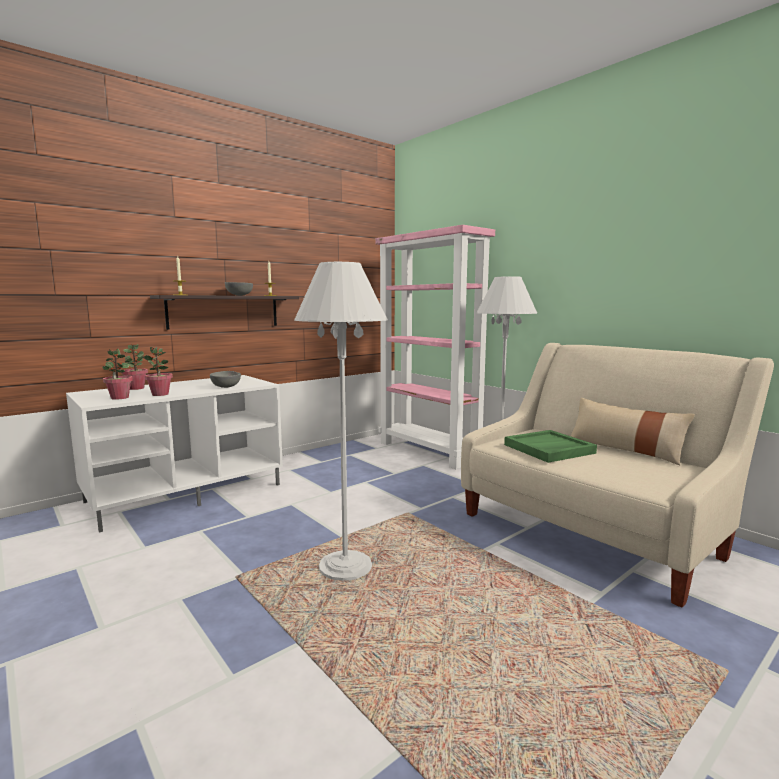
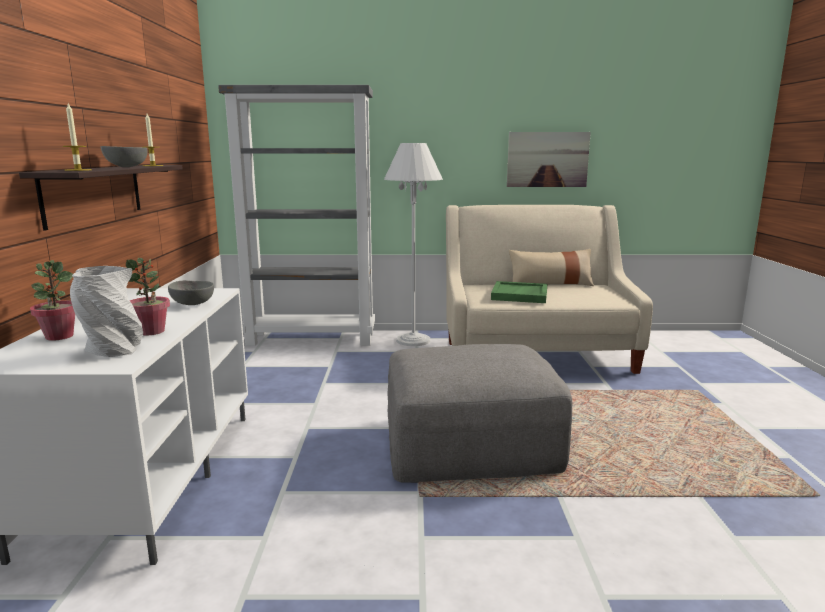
camera: 50 degrees left, 5 degrees up
potted plant [102,349,133,400] -> grey vase [70,266,143,357]
white floor lamp [294,262,388,581] -> grey ottoman [388,344,572,483]
pink bookcase [375,225,495,469] -> grey bookcase [218,85,375,346]
none -> picture [507,132,591,187]

